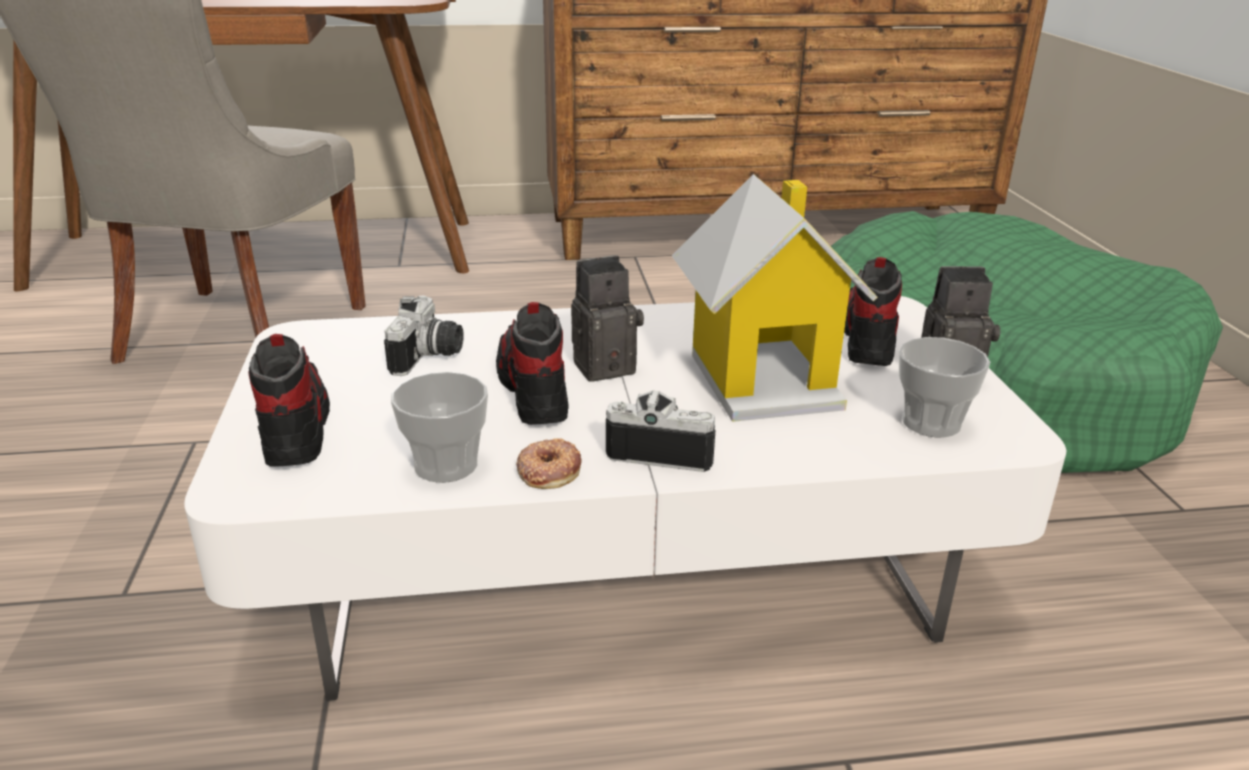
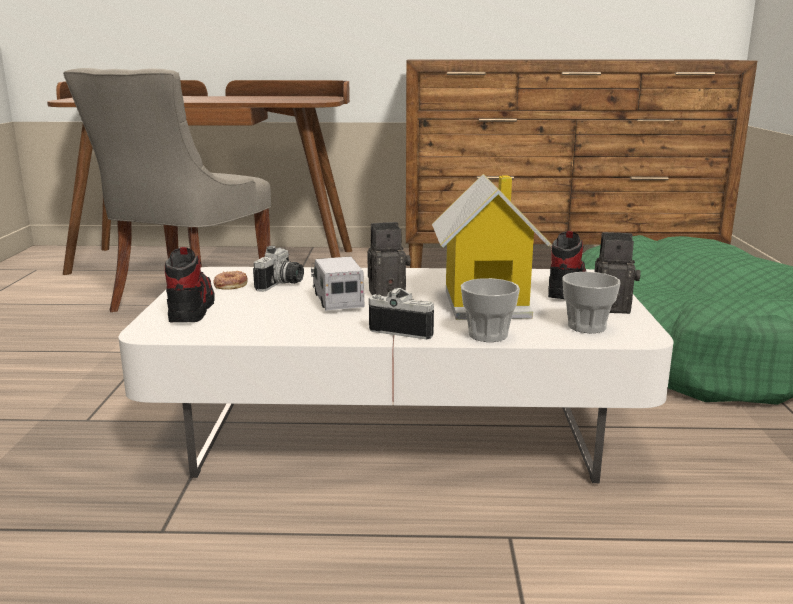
camera: 10 degrees right, 10 degrees down
cup [391,372,488,483] -> cup moved to [461,278,520,342]
shoe [496,302,569,425] -> toy truck [311,257,365,310]
donut [516,438,582,489] -> donut moved to [213,271,247,290]

